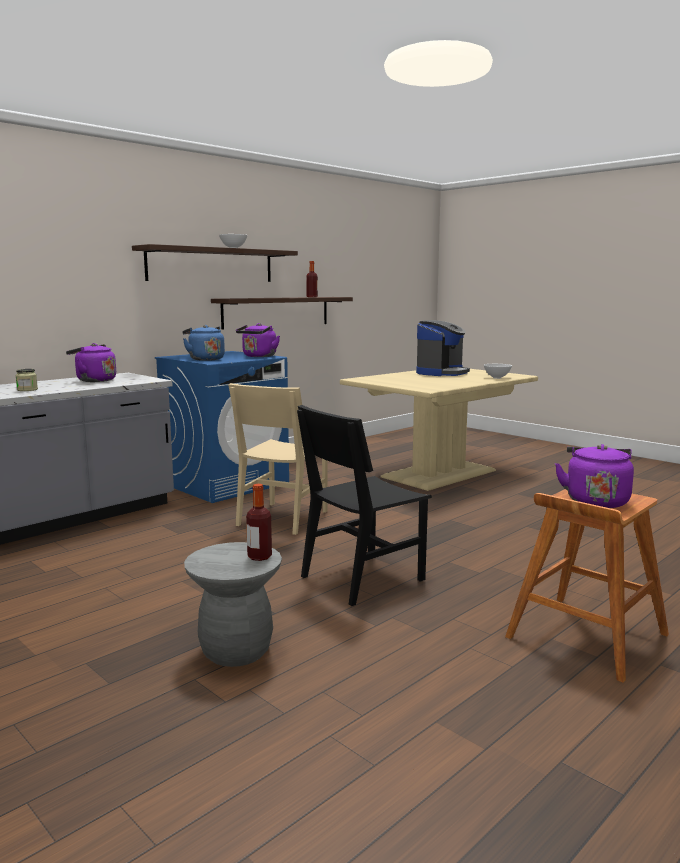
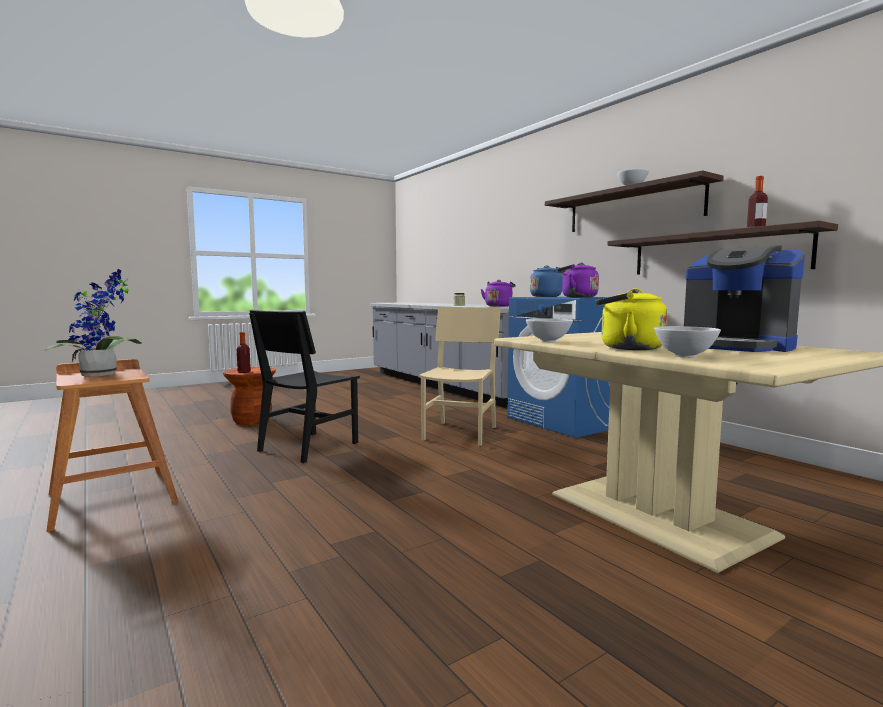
camera: 100 degrees right, 5 degrees down
grey stool [184,542,282,667] -> brown stool [223,367,276,425]
beige chair [228,383,328,535] -> beige chair turned 75 degrees clockwise [418,307,501,446]
black chair [297,405,432,606] -> black chair turned 120 degrees counterclockwise [249,310,360,463]
purple kettle [555,444,634,508] -> potted plant [44,269,141,376]
none -> white bowl [526,319,573,342]
none -> yellow kettle [595,288,668,350]

